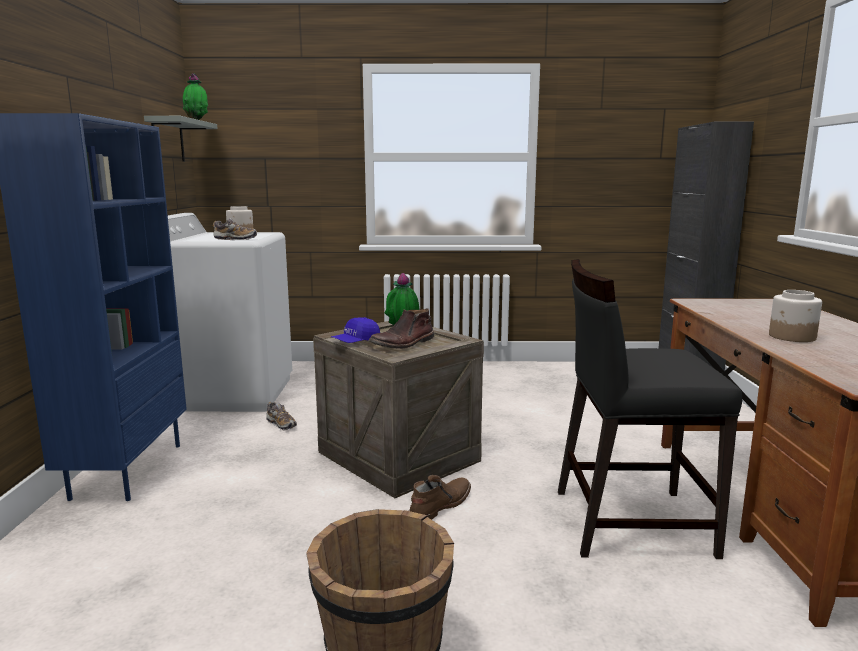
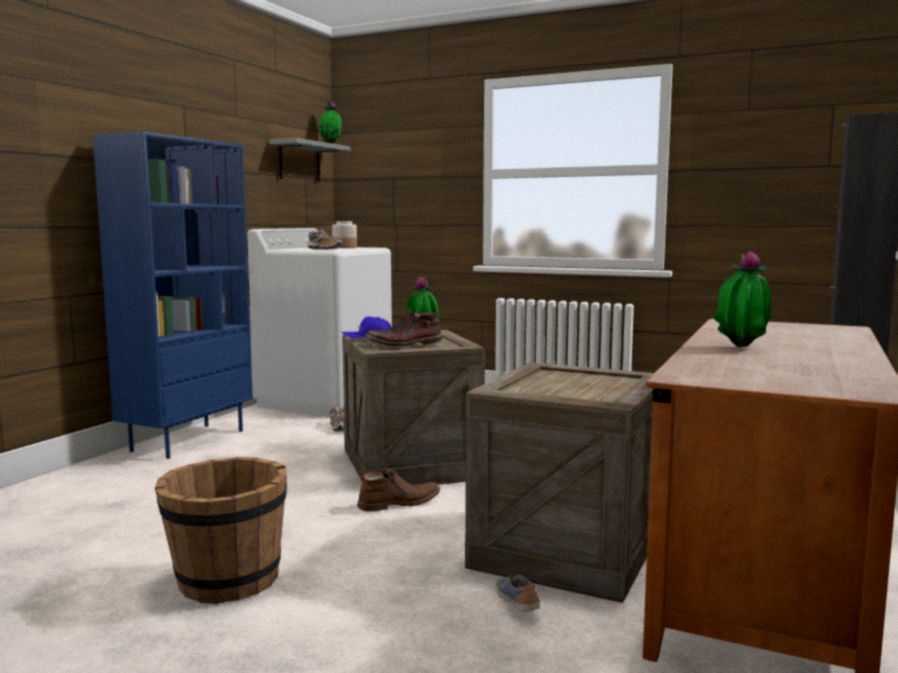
camera: 25 degrees right, 5 degrees down
black chair [558,259,742,559] -> crate [465,362,654,603]
jar [769,290,822,342] -> potted plant [713,251,771,347]
none -> shoe [495,575,540,612]

